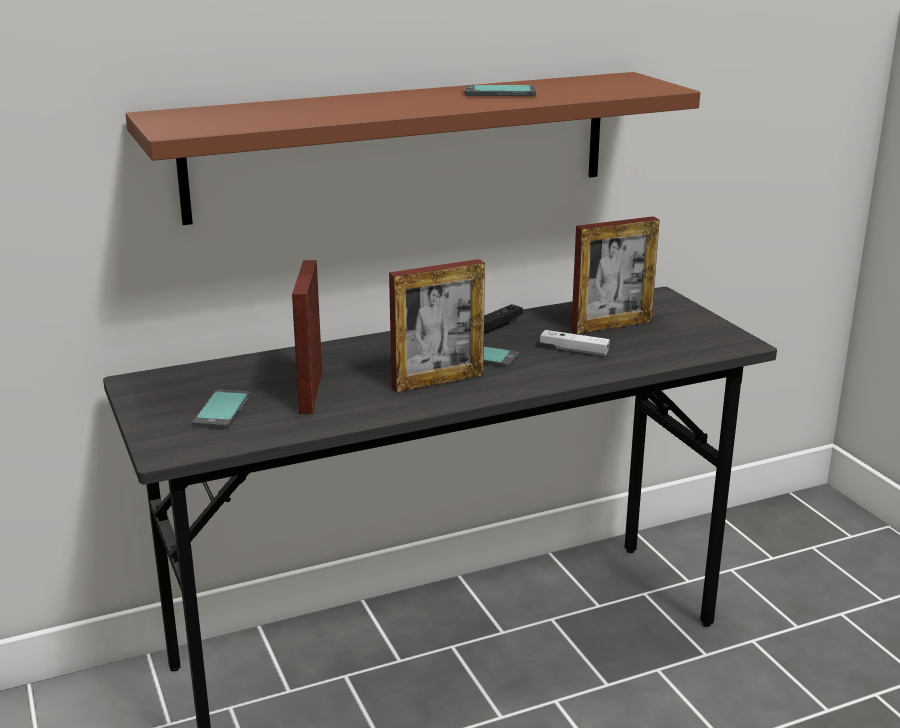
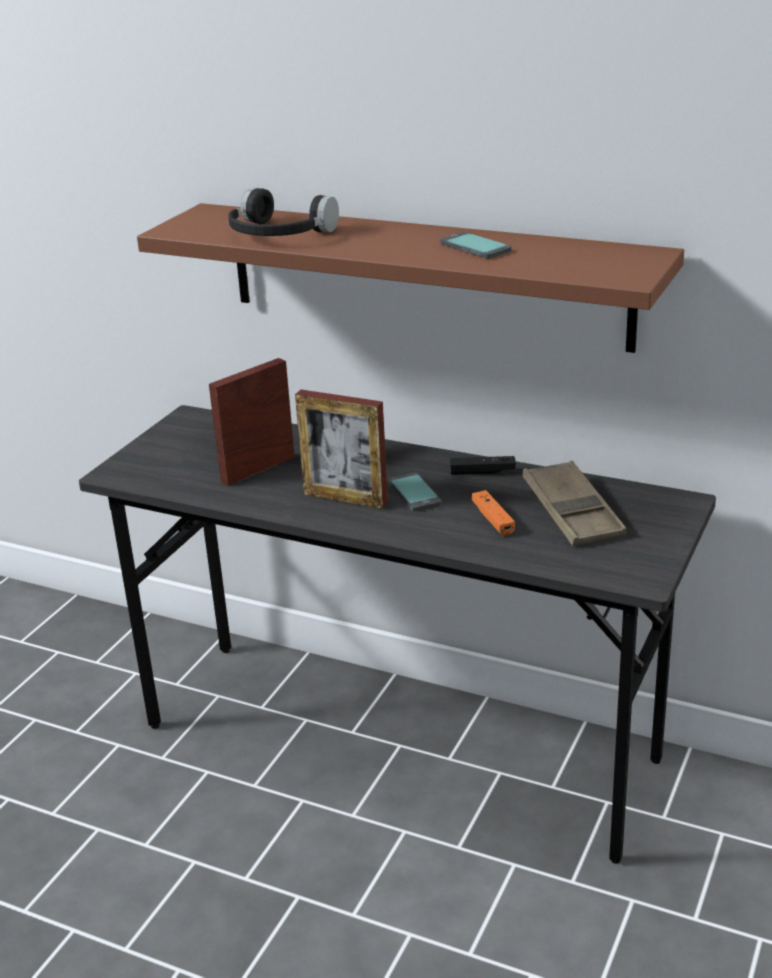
camera: 50 degrees right, 5 degrees up
phone [193,390,250,429] -> none
white game controller [540,330,610,356] -> orange game controller [472,490,515,535]
picture frame [571,216,660,334] -> brown tray [523,461,626,546]
none -> black headphones [228,188,339,236]

